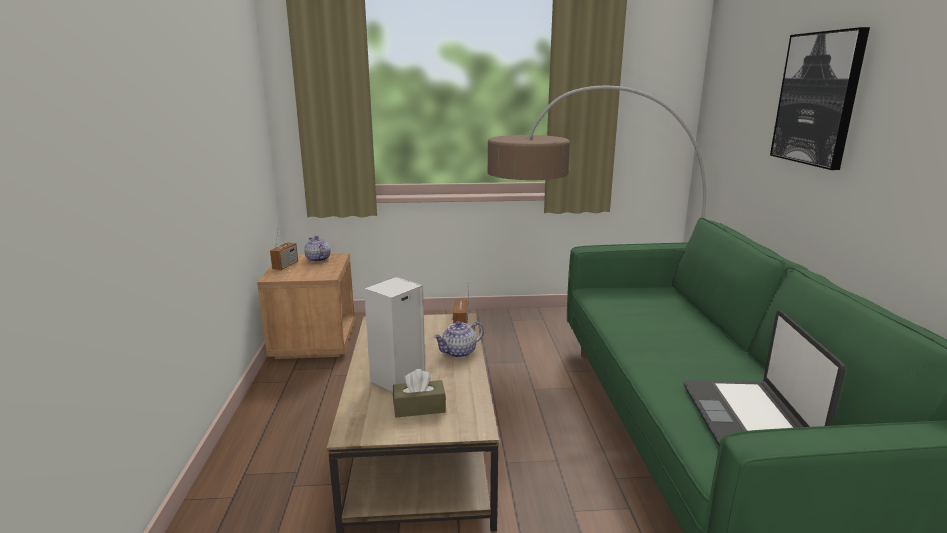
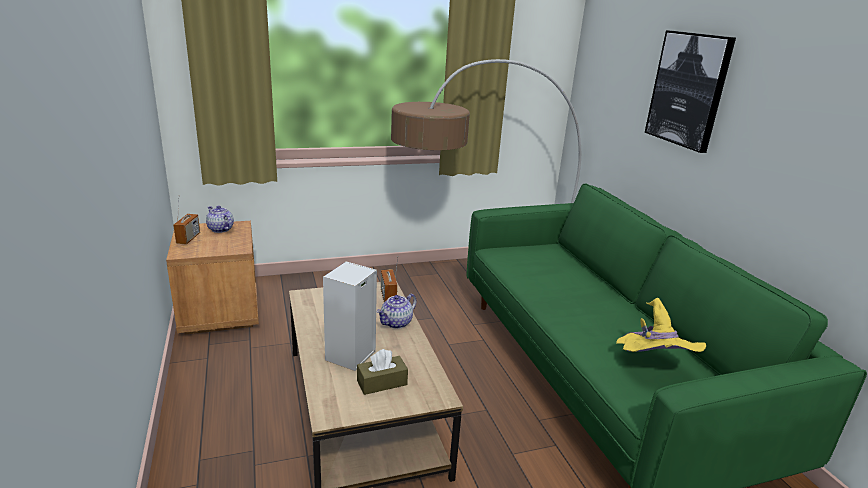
camera: 15 degrees left, 5 degrees up
laptop [683,311,846,445] -> yellow hat [616,298,706,352]

